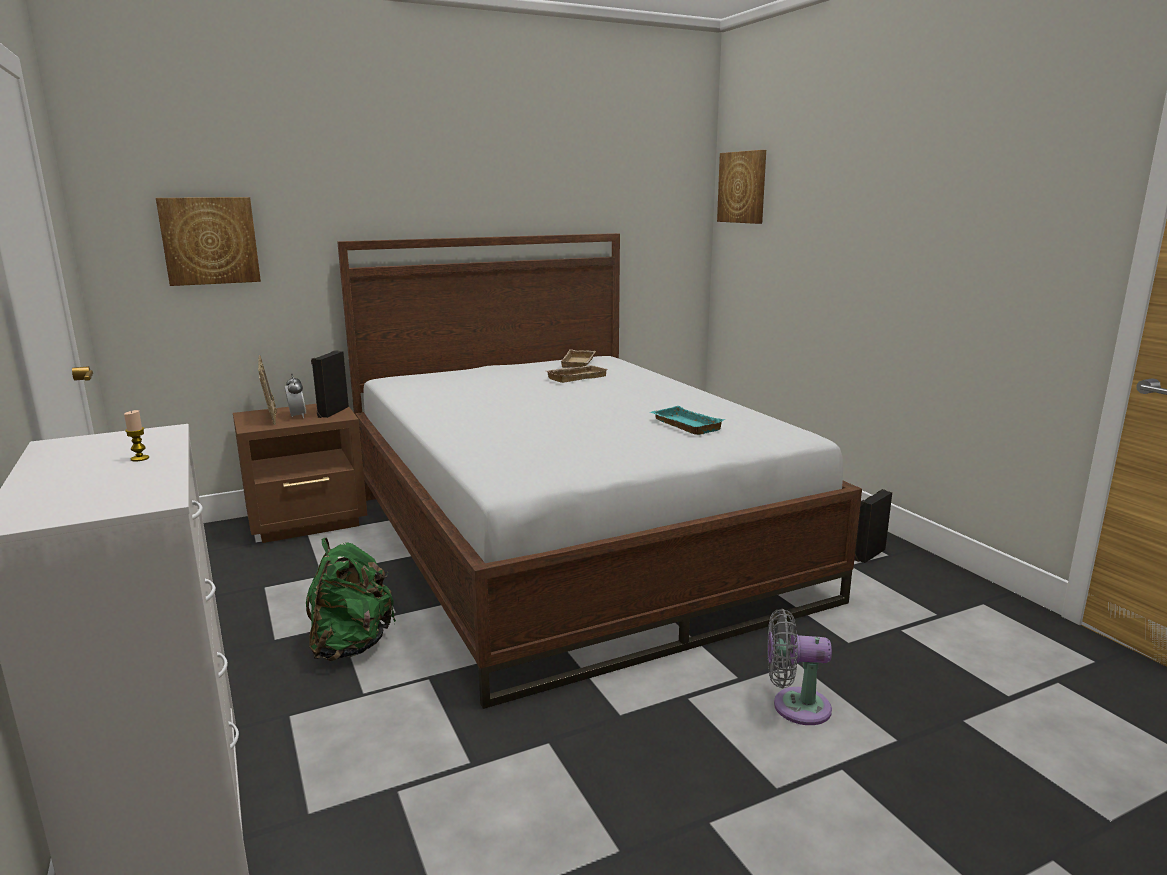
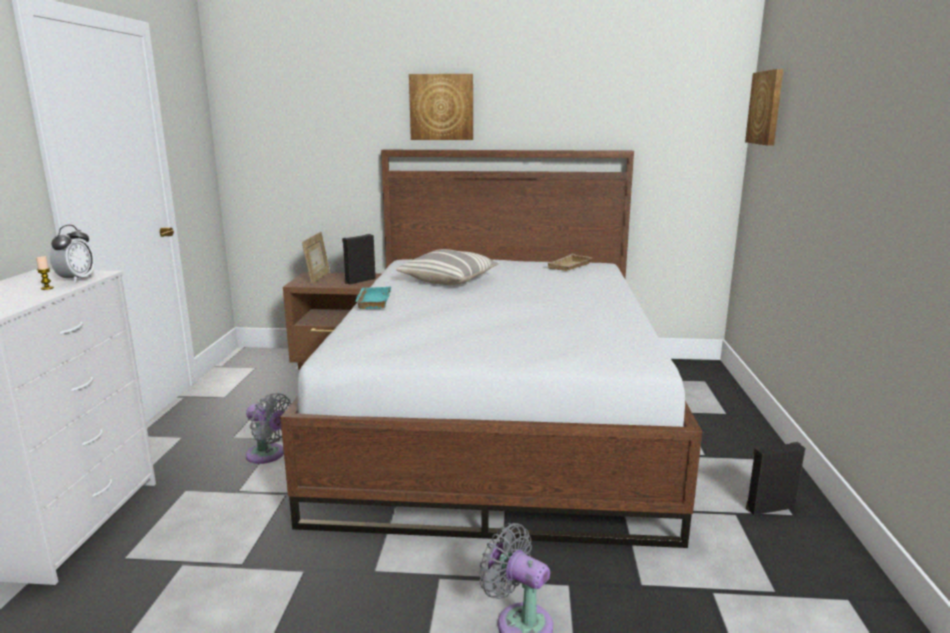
camera: 30 degrees right, 0 degrees up
picture [156,197,261,286] -> picture moved to [409,74,473,140]
alarm clock [284,374,306,418] -> alarm clock moved to [50,225,95,283]
green backpack [306,538,396,661] -> grey fan [246,393,291,464]
beige tray [546,365,608,383] -> none
turquoise tray [650,406,725,435] -> turquoise tray moved to [355,287,391,309]
none -> pillow [396,249,499,285]

